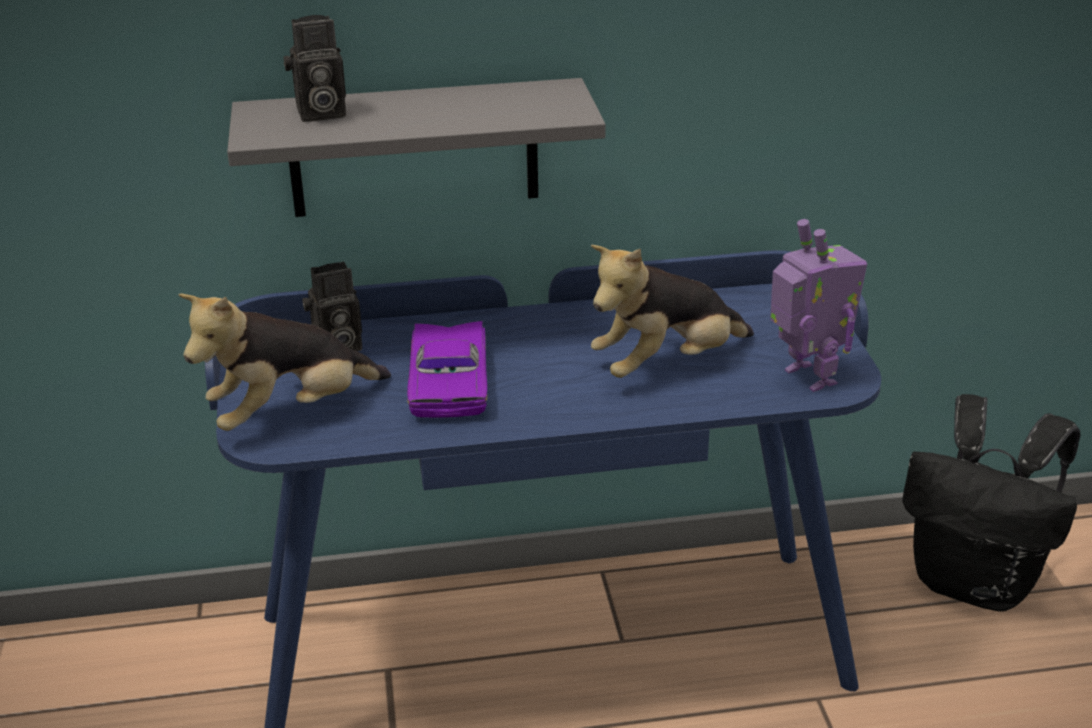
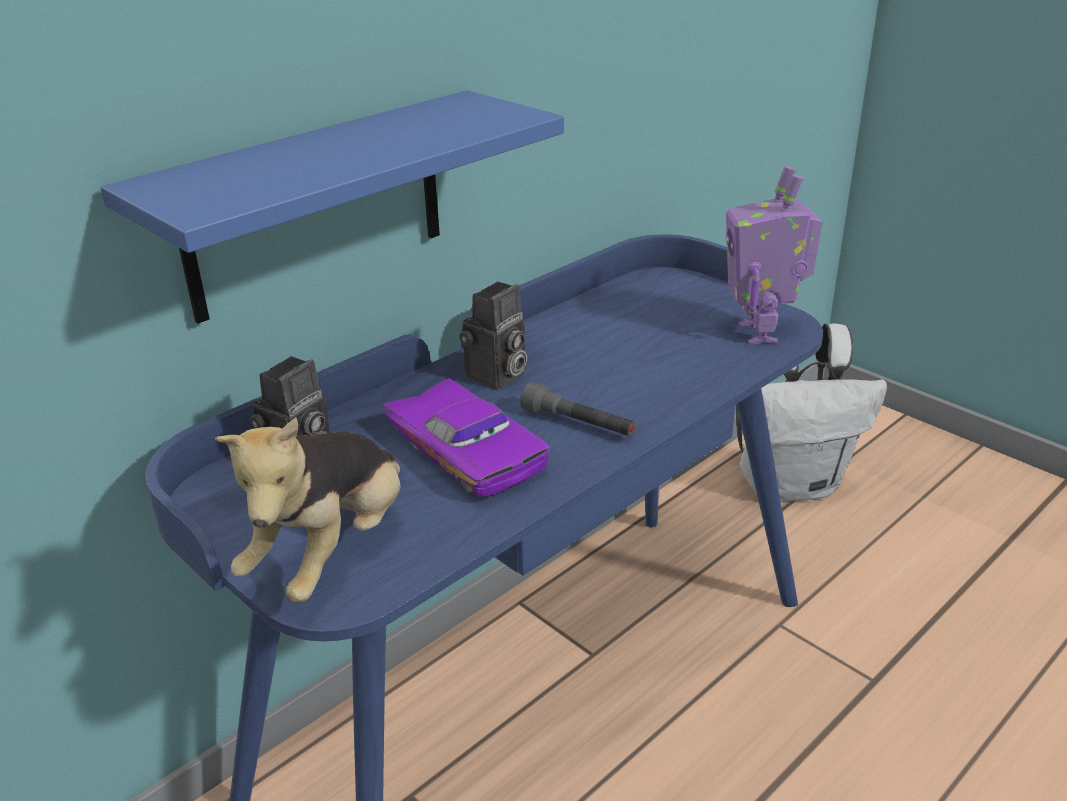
camera: 35 degrees left, 0 degrees up
grey shelf [227,78,606,217] -> blue shelf [101,90,564,324]
camera [284,15,346,122] -> camera moved to [459,282,527,390]
plush toy [591,245,754,378] -> none
toy robot [770,219,867,392] -> toy robot turned 120 degrees counterclockwise [726,166,822,345]
black backpack [902,394,1080,612] -> white backpack [736,323,887,502]
none -> grey flashlight [520,382,635,436]

